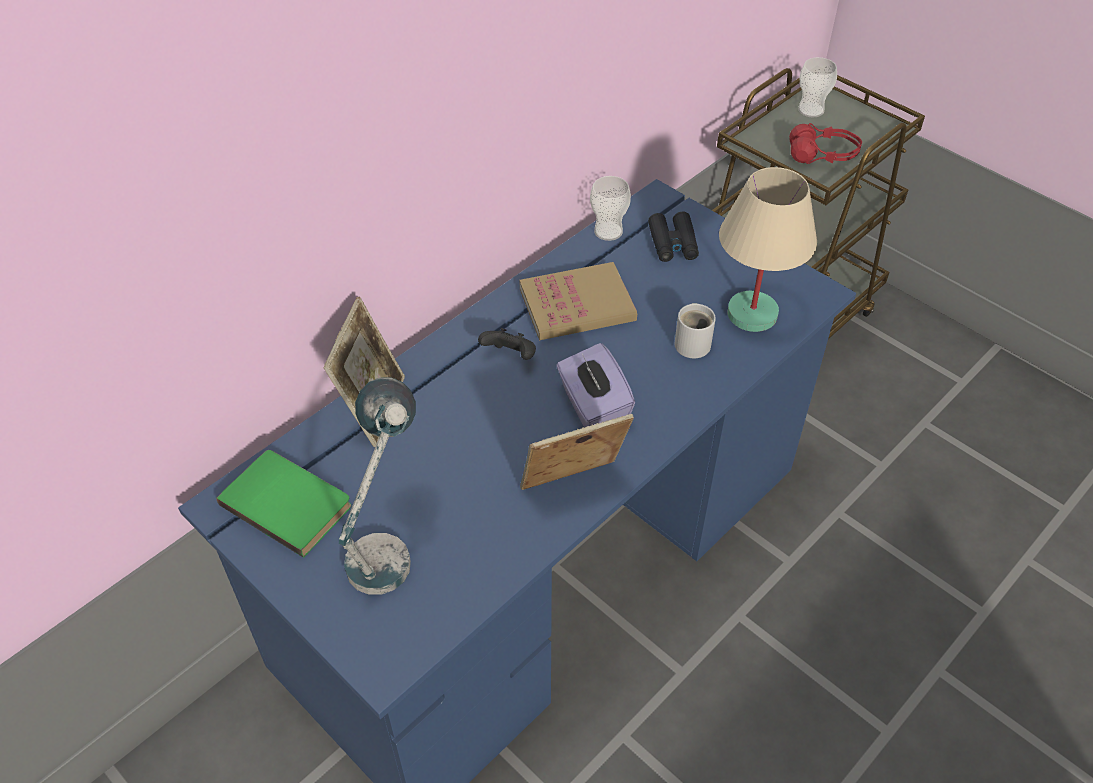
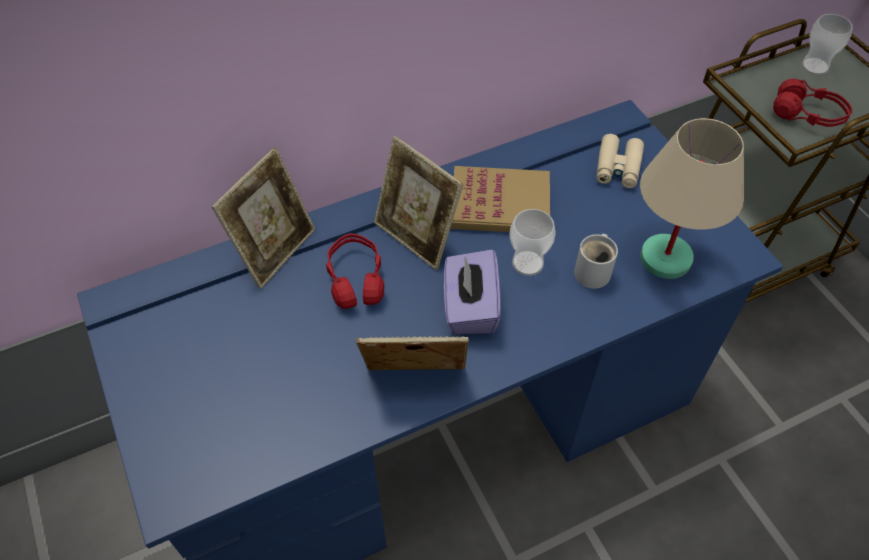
camera: 20 degrees right, 5 degrees up
green book [216,450,351,558] -> none
table lamp [339,377,416,595] -> none
black game controller [478,328,536,360] -> picture frame [374,136,464,270]
cup [590,176,631,241] -> cup moved to [510,209,556,276]
black binoculars [648,212,699,262] -> beige binoculars [596,134,644,188]
none -> red headphones [326,233,384,309]

